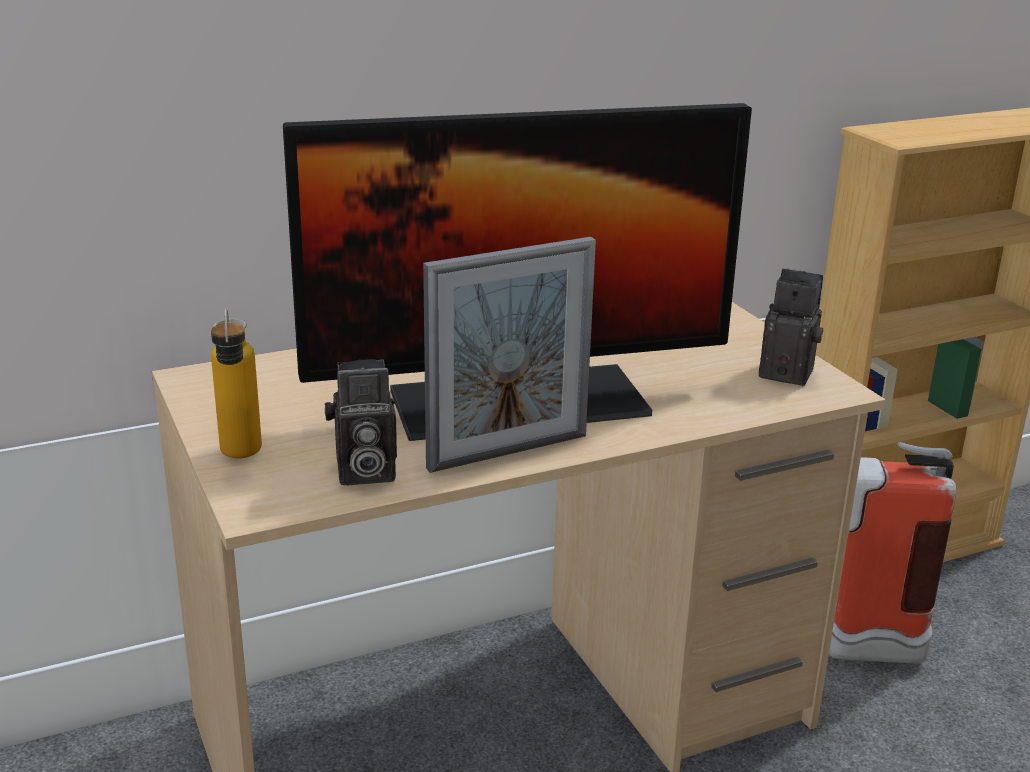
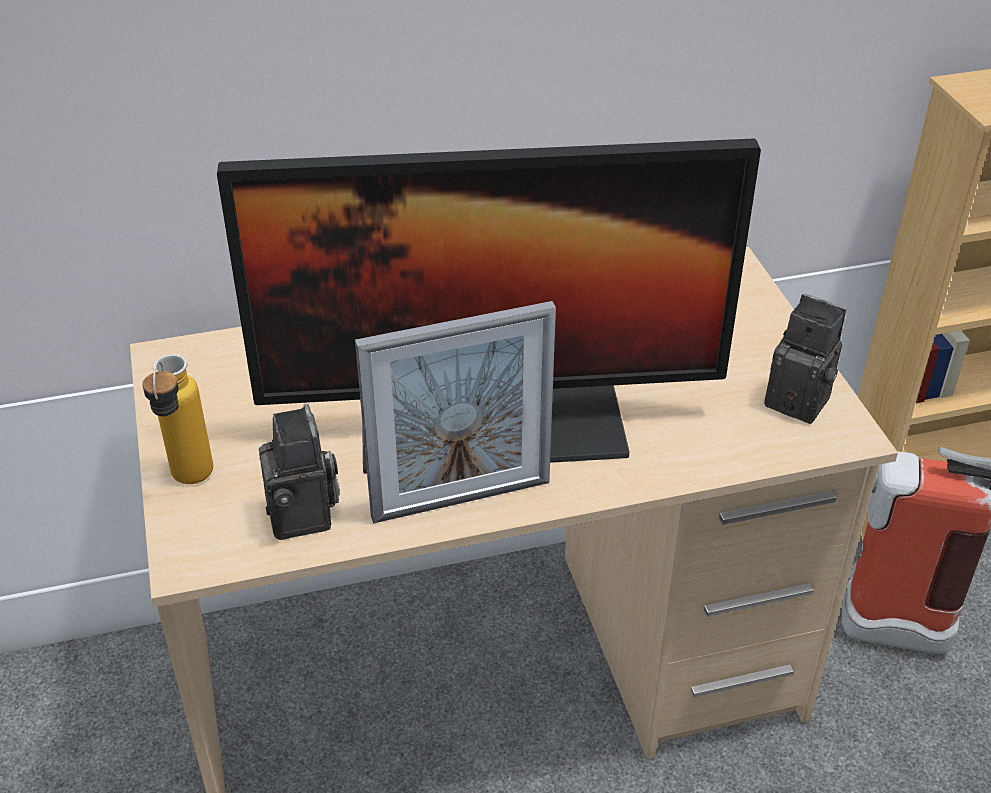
camera: 10 degrees right, 15 degrees up
camera [324,359,397,485] -> camera turned 105 degrees counterclockwise [259,403,340,540]

